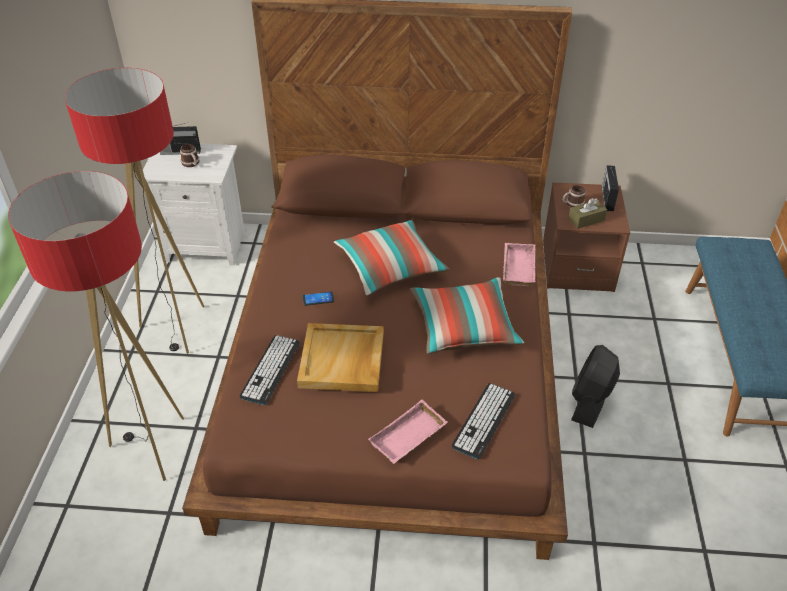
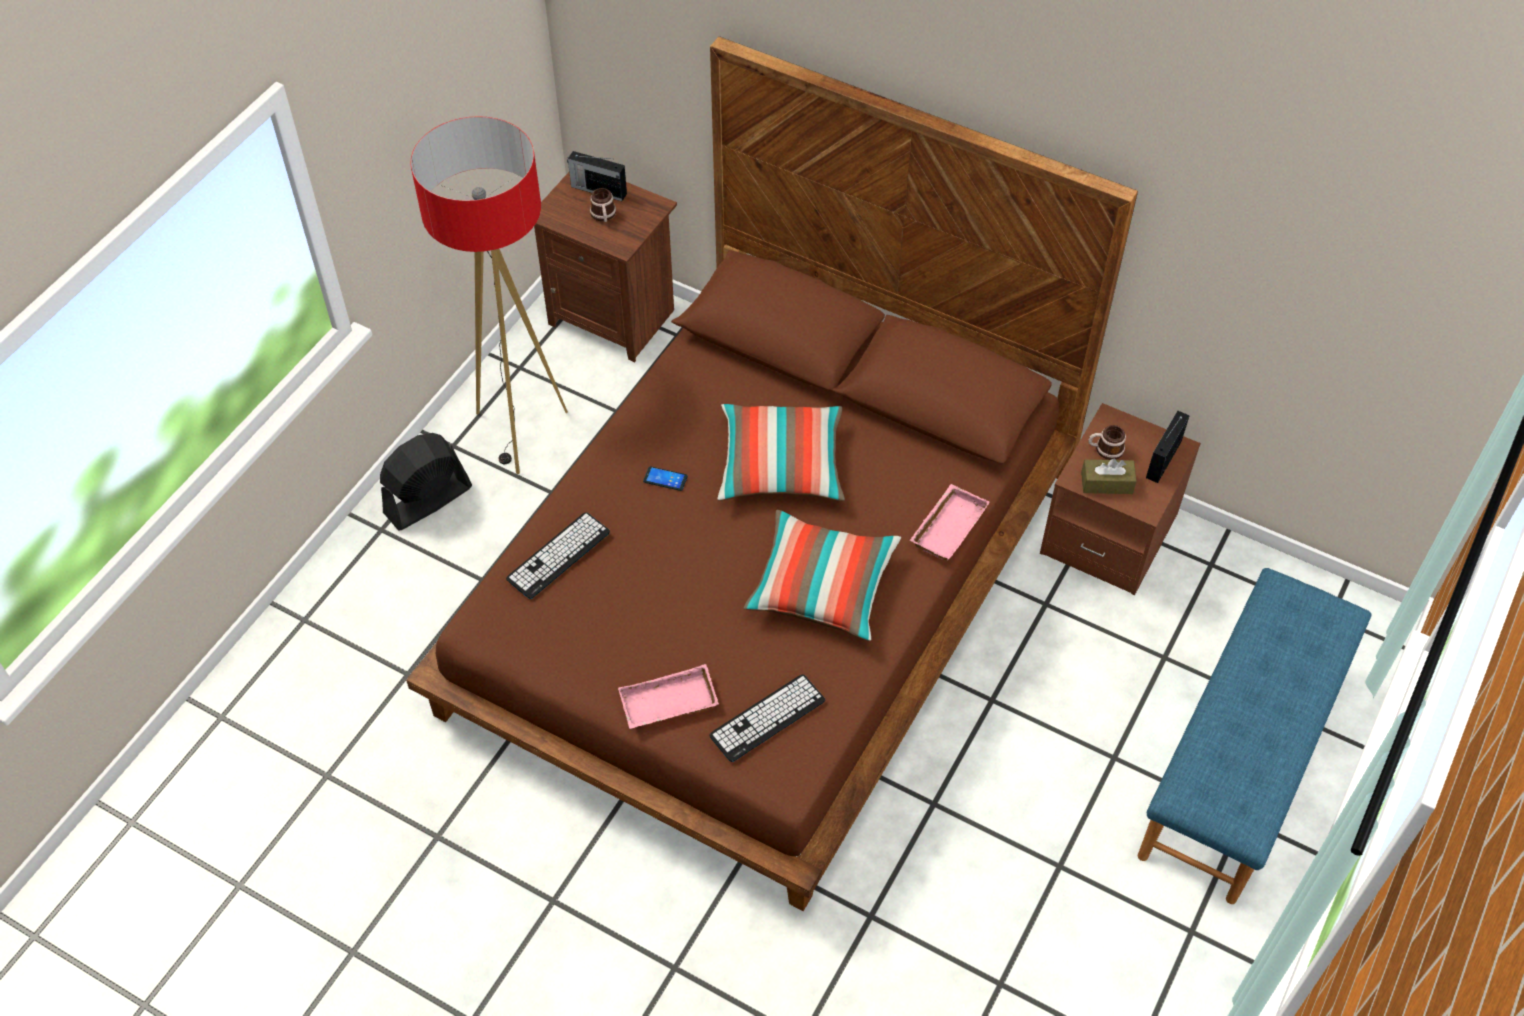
camera: 25 degrees right, 10 degrees up
floor lamp [8,171,184,481] -> none
white nightstand [143,144,245,266] -> brown nightstand [534,172,677,362]
beige tray [297,323,384,392] -> none
black fan [571,345,620,428] -> black fan moved to [380,433,472,530]

